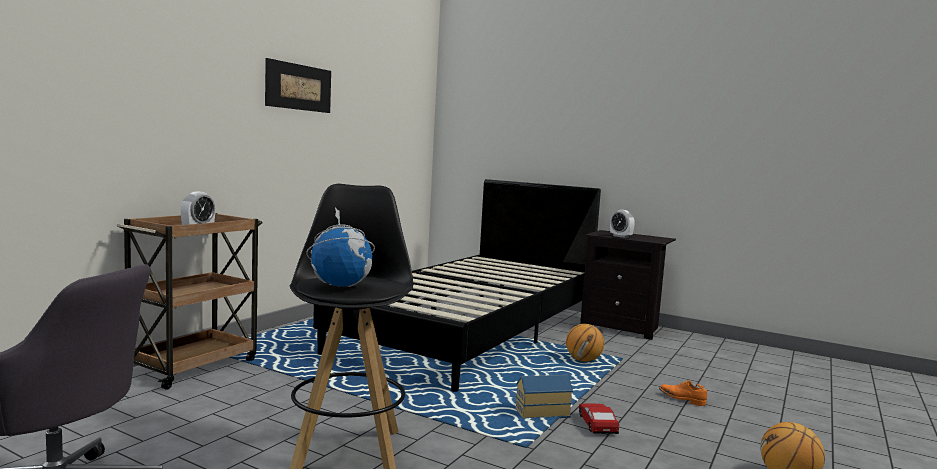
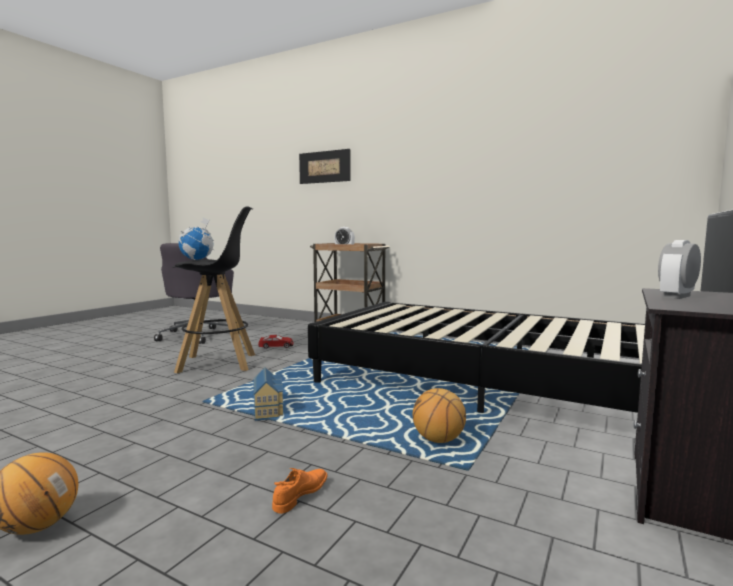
camera: 90 degrees right, 0 degrees up
picture [265,58,331,113] -> picture moved to [299,149,351,184]
toy car [579,403,619,434] -> toy car moved to [258,335,294,349]

